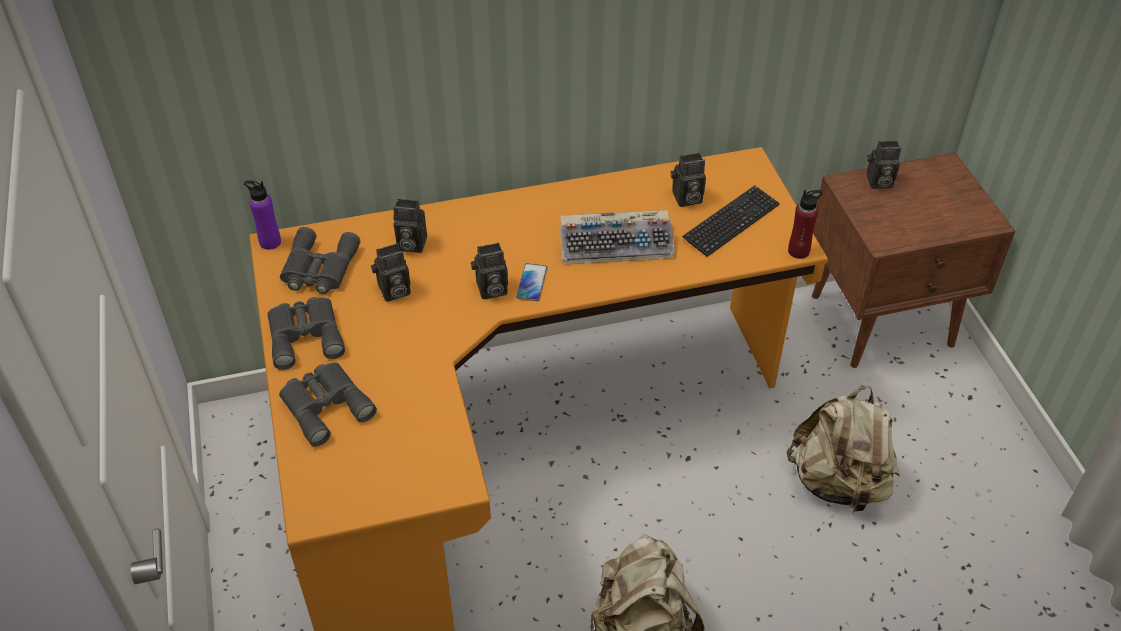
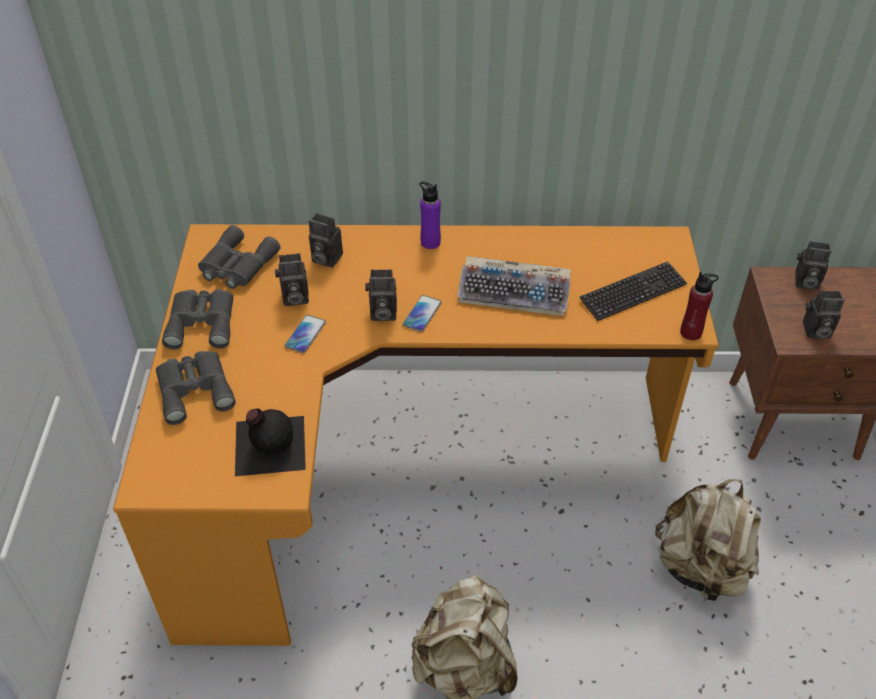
camera: 15 degrees right, 0 degrees up
purple bottle [244,181,281,250] -> purple bottle moved to [419,182,441,249]
camera [671,153,706,207] -> camera moved to [803,291,844,339]
none -> black bottle [235,408,306,476]
none -> phone [285,315,326,353]

